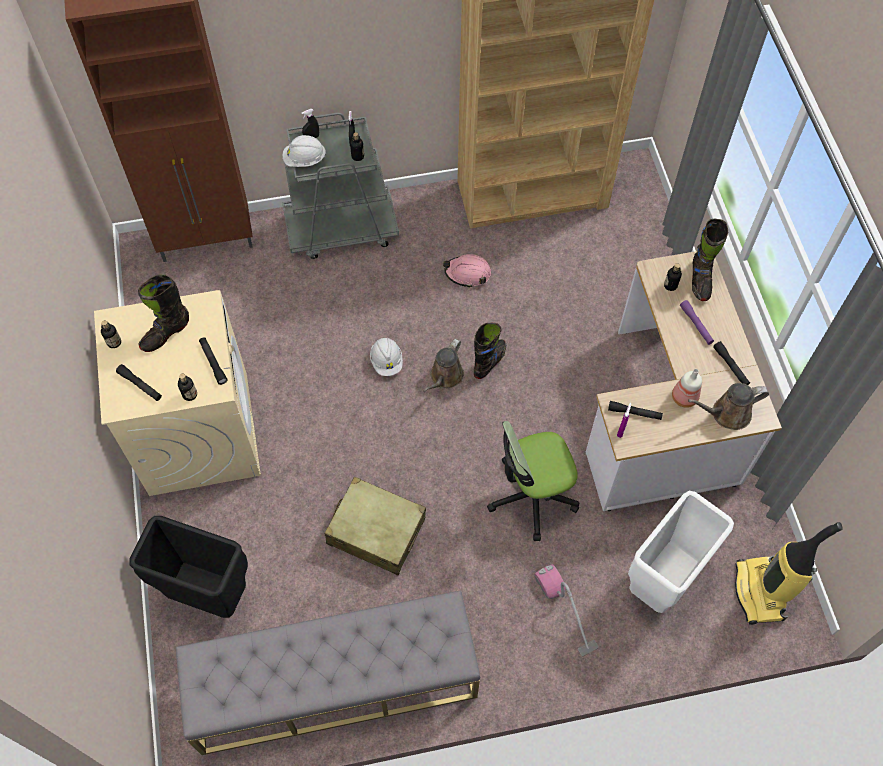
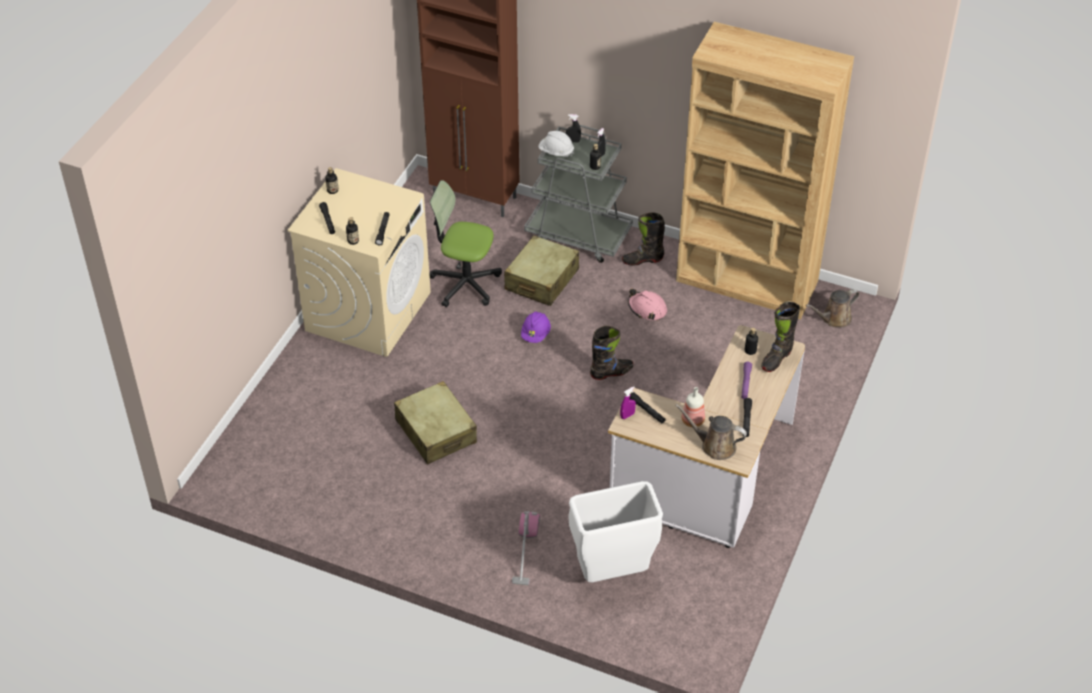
camera: 35 degrees right, 15 degrees down
black trash can [129,516,248,618] -> none
black boot [138,274,189,352] -> black boot moved to [622,212,665,265]
grey bench [176,591,480,755] -> none
white hard hat [370,338,403,376] -> purple hard hat [521,311,551,343]
brown watering can [423,339,464,392] -> brown watering can moved to [806,289,859,327]
office chair [487,421,579,541] -> office chair moved to [429,180,502,307]
vacuum cleaner [735,522,843,625] -> none
none -> beige suitcase [504,235,579,306]

